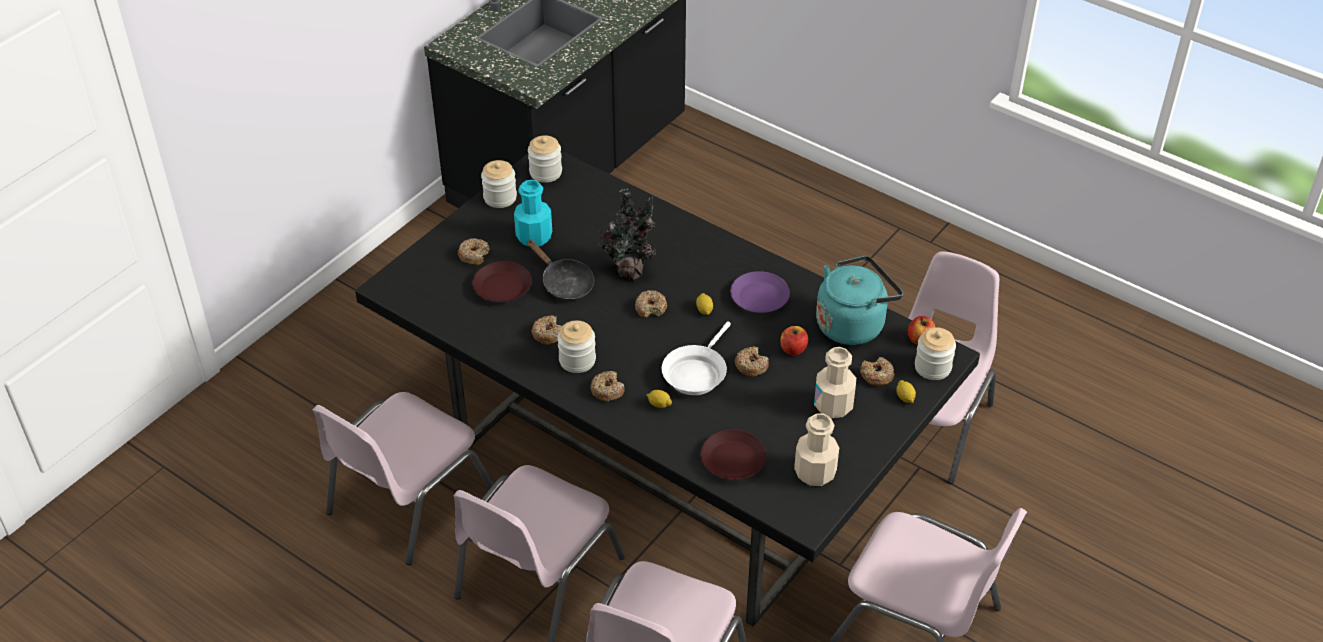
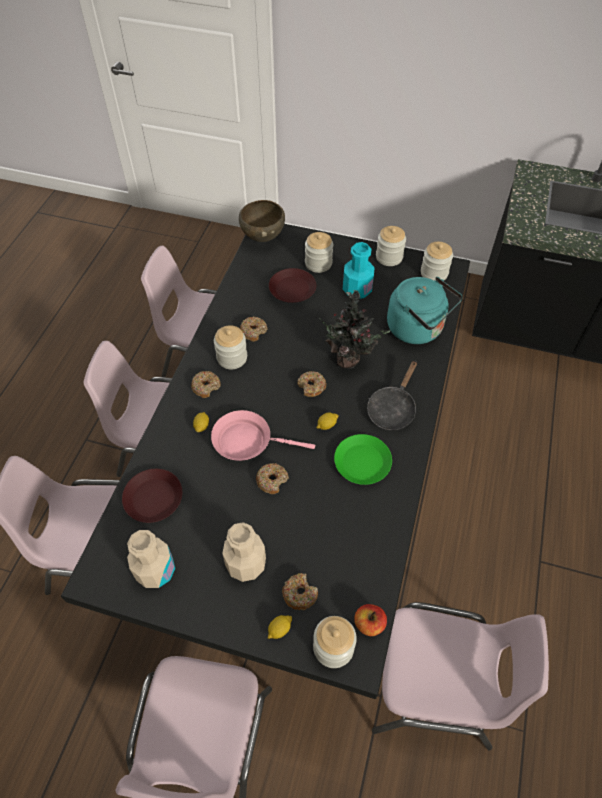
camera: 70 degrees right, 10 degrees up
donut [458,238,490,265] -> jar [305,232,333,273]
black frying pan [527,239,594,301] -> black frying pan moved to [367,361,417,430]
white frying pan [662,321,731,395] -> pink frying pan [211,410,315,461]
purple plate [730,271,790,313] -> green plate [334,434,392,485]
apple [780,326,808,356] -> none
turquoise kettle [816,256,903,345] -> turquoise kettle moved to [387,277,463,344]
none -> brown bowl [239,200,285,242]

